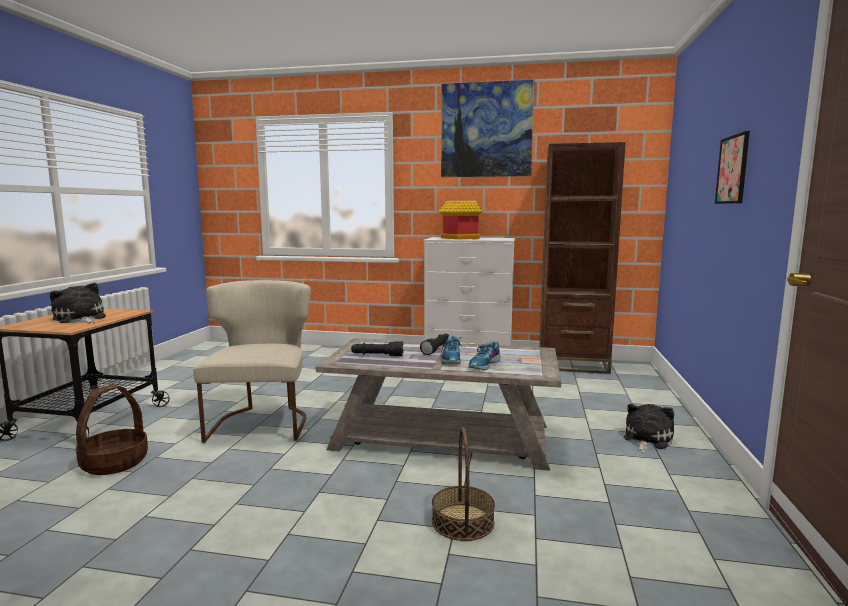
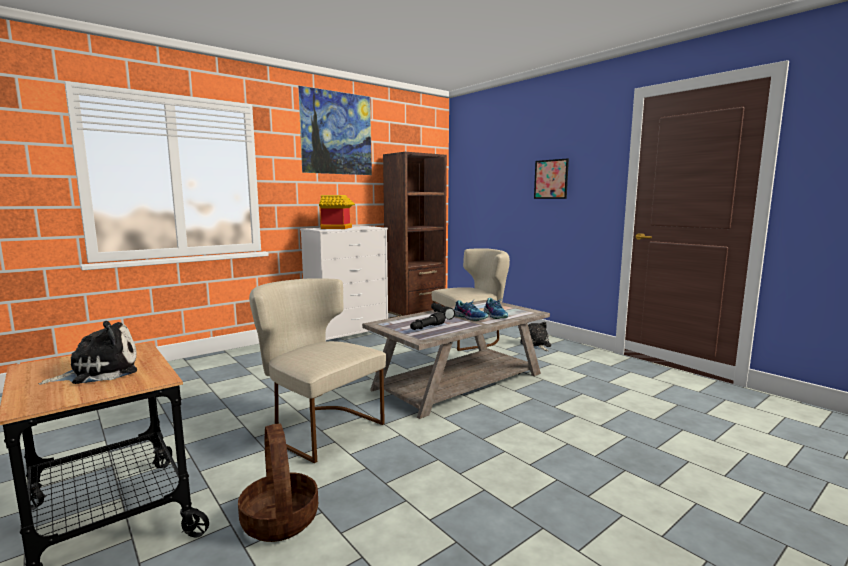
camera: 50 degrees left, 0 degrees up
plush toy [50,283,106,323] -> plush toy turned 150 degrees clockwise [39,321,137,385]
basket [432,427,495,541] -> none
none -> beige chair [432,248,510,351]

